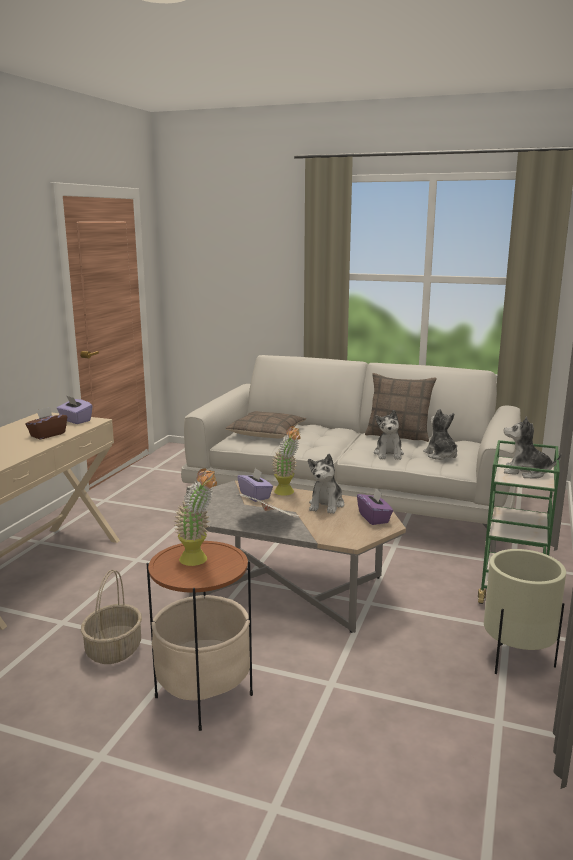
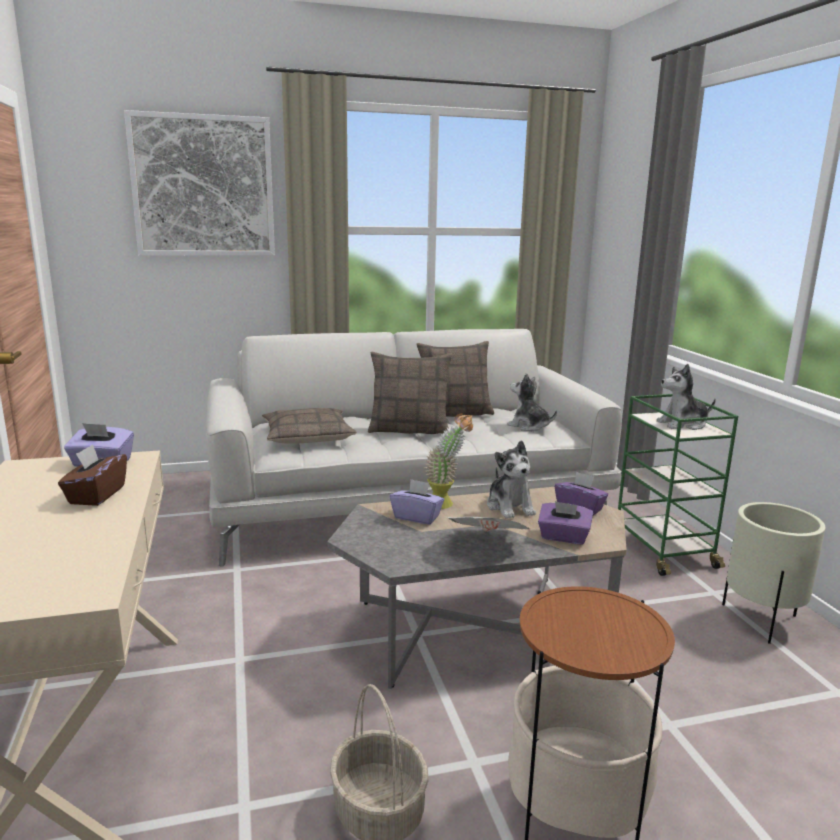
camera: 35 degrees left, 0 degrees up
potted plant [174,468,217,566] -> none
plush toy [374,410,404,460] -> none
none -> picture [124,110,275,256]
none -> pillow [368,352,452,434]
none -> purple tissue box [538,501,593,545]

